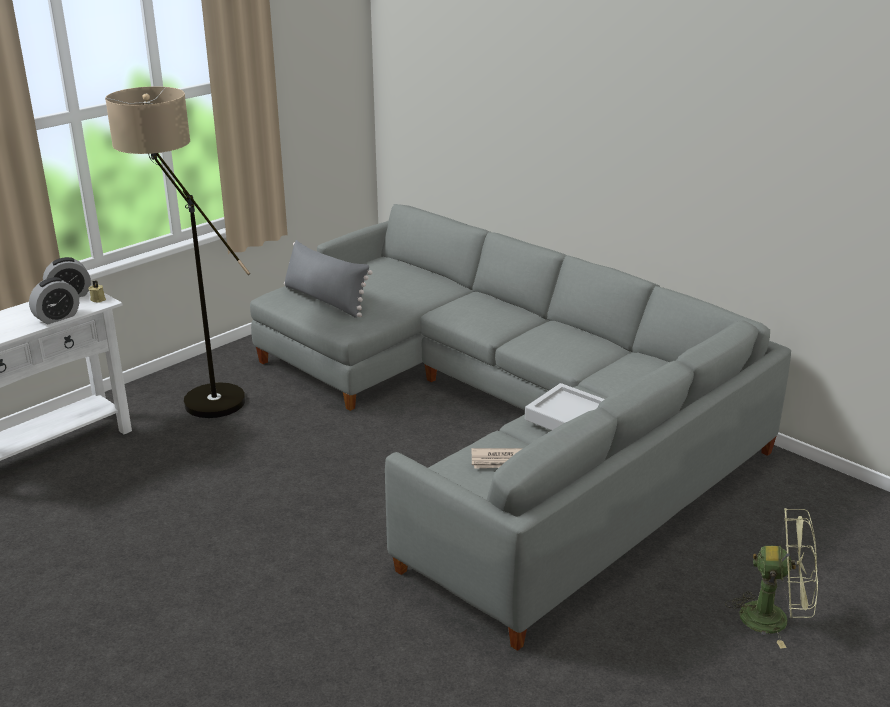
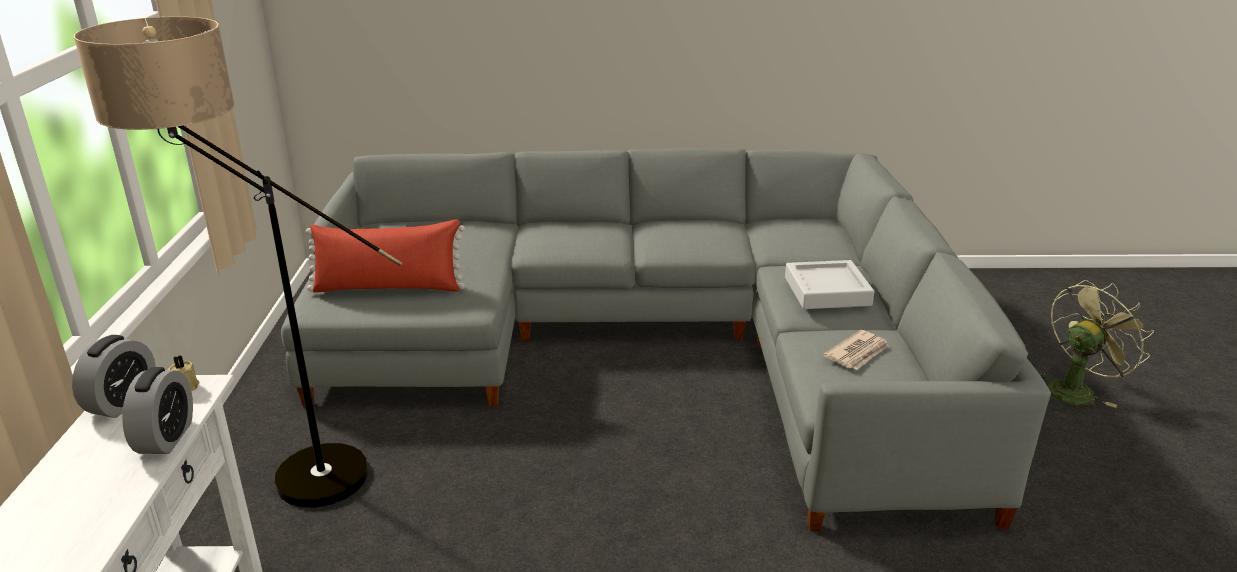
camera: 45 degrees left, 0 degrees up
grey pillow [284,240,373,318] -> red pillow [306,220,465,293]

